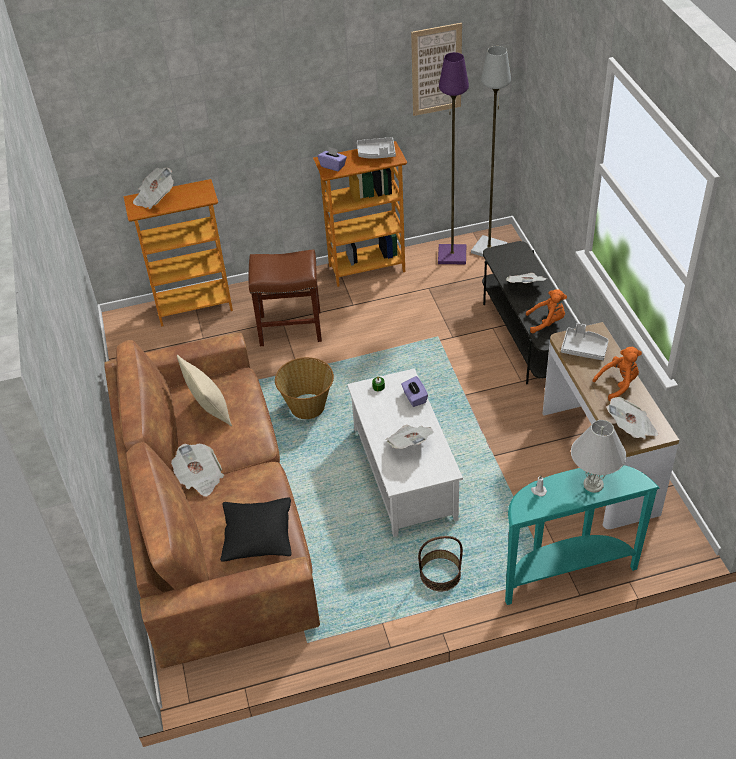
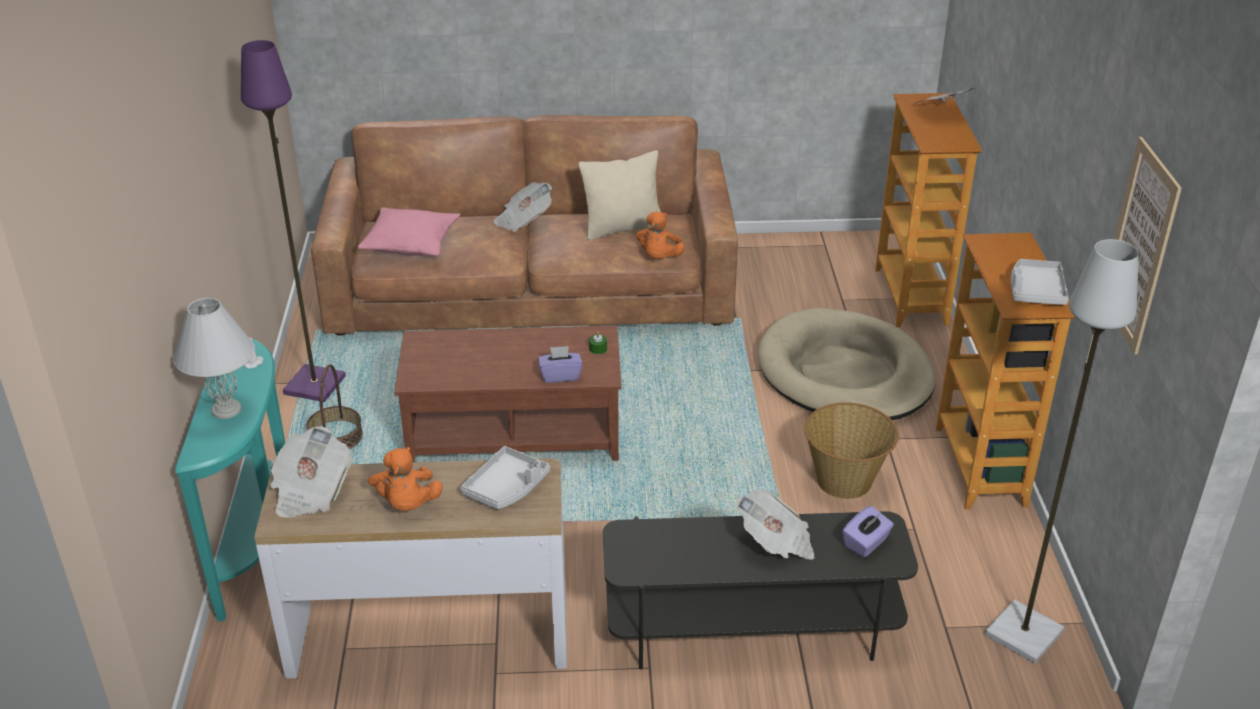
camera: 100 degrees right, 10 degrees down
black pillow [220,497,292,562] -> pink pillow [358,207,460,256]
brown stool [249,249,322,346] -> beige dog bed [758,308,936,420]
basket [275,357,334,419] -> basket moved to [804,402,899,499]
purple tissue box [318,147,347,171] -> purple tissue box moved to [842,506,894,558]
white coffee table [347,368,463,537] -> brown coffee table [394,325,622,462]
newspaper [386,425,434,449] -> none
purple floor lamp [438,52,469,264] -> purple floor lamp moved to [241,40,346,402]
orange plush toy [526,289,567,333] -> orange plush toy moved to [636,211,685,259]

